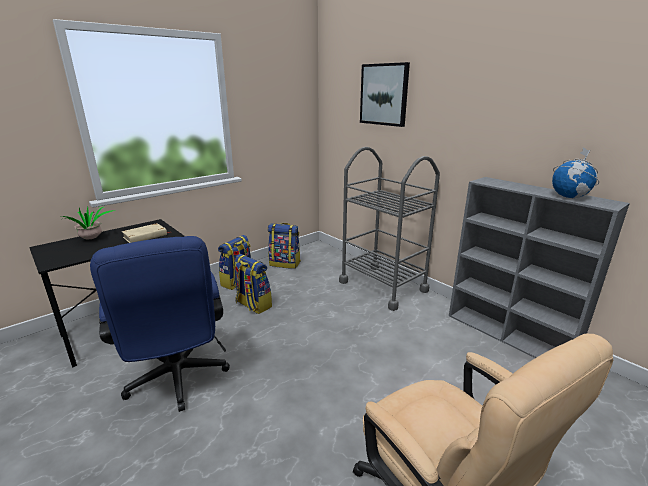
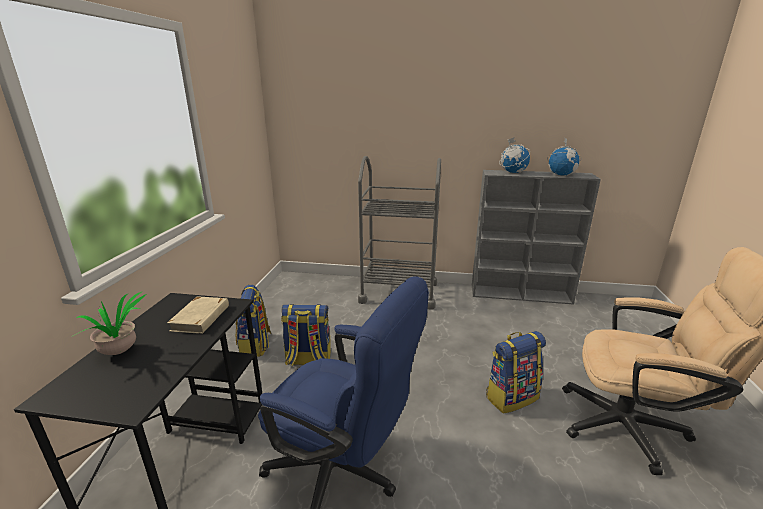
camera: 40 degrees left, 0 degrees up
backpack [268,223,301,269] -> backpack moved to [486,331,546,414]
picture [360,62,410,127] -> none
none -> globe [499,137,530,173]

